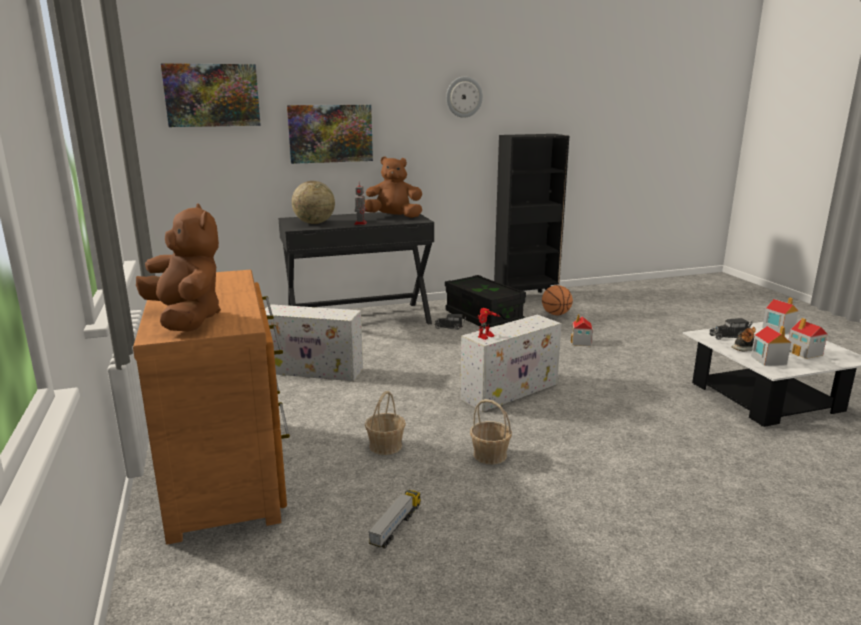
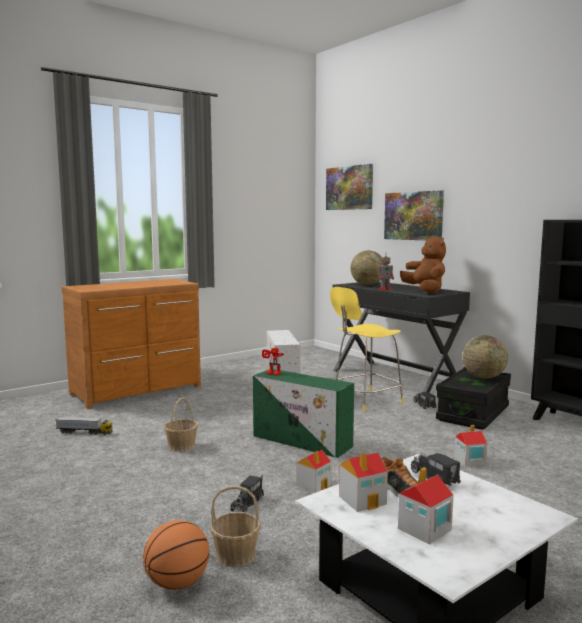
camera: 70 degrees right, 10 degrees down
brown plush toy [136,203,221,331] -> none
basket [365,391,406,455] -> basket moved to [210,485,261,567]
wall clock [446,77,483,118] -> none
white storage box [460,314,562,412] -> green storage box [253,369,354,458]
basketball [542,285,573,316] -> basketball moved to [143,520,209,590]
toy house [762,297,798,333] -> toy house moved to [297,450,332,493]
none -> toy truck [230,475,264,512]
none -> yellow stool [330,287,403,412]
none -> globe [463,335,508,379]

